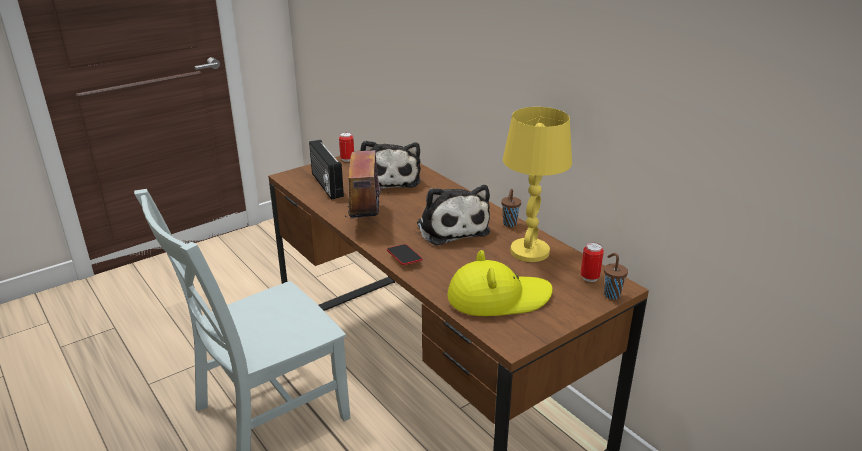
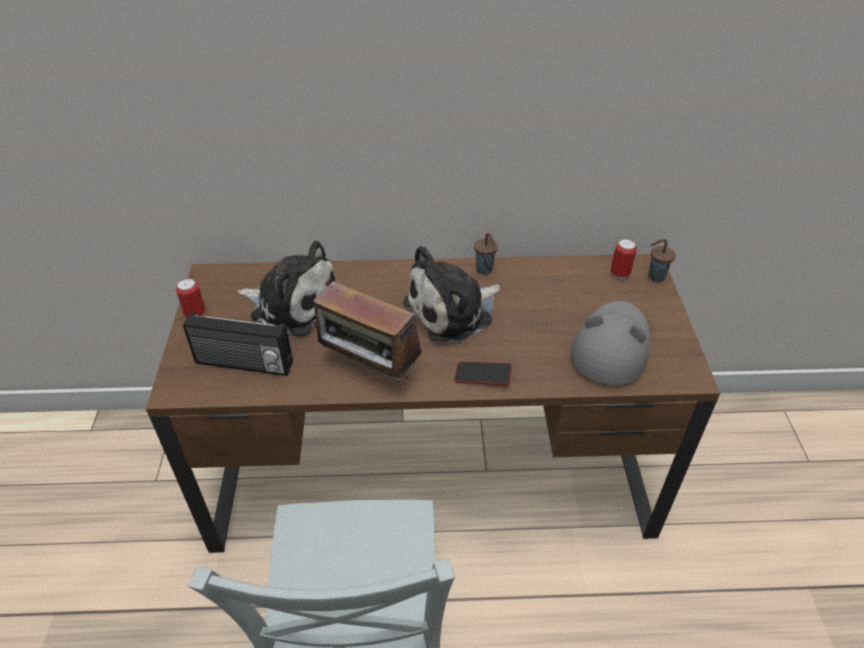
camera: 55 degrees left, 15 degrees up
plush toy [417,185,490,246] -> plush toy turned 135 degrees clockwise [403,245,500,343]
yellow hat [447,250,553,316] -> grey hat [571,301,650,386]
yellow table lamp [503,107,572,262] -> none

